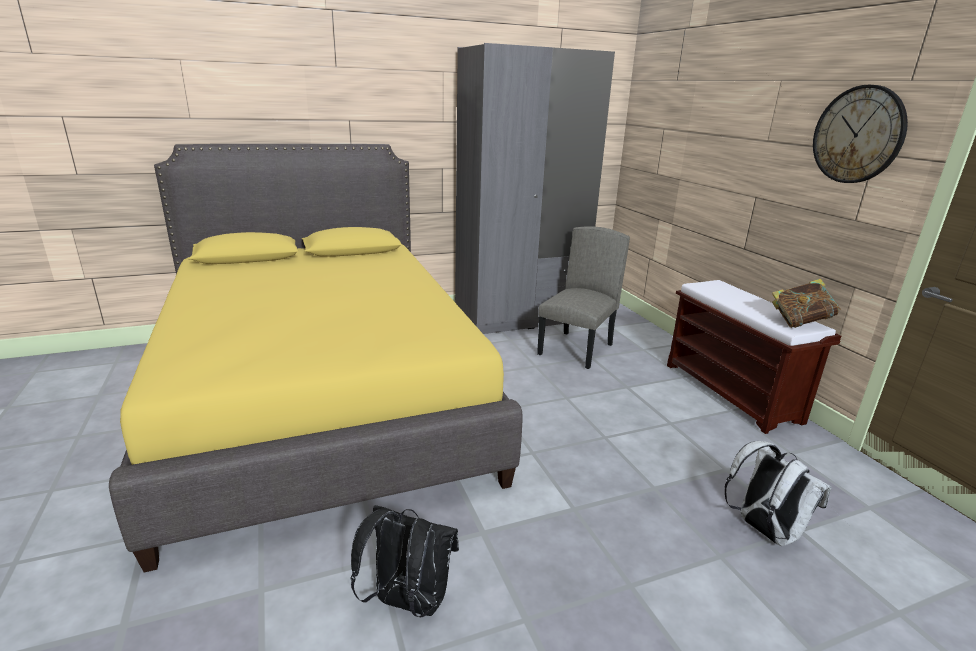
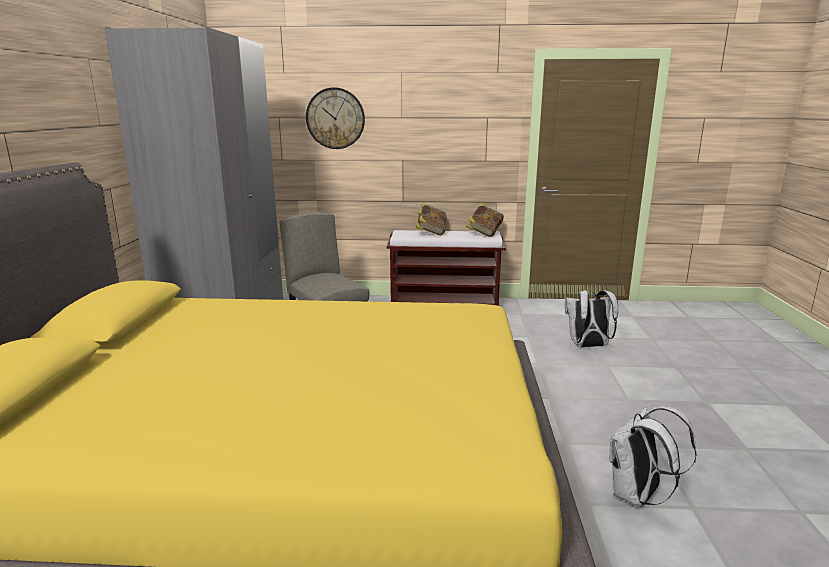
camera: 65 degrees left, 5 degrees down
black backpack [350,505,459,617] -> white backpack [609,406,697,507]
wall clock [813,85,908,183] -> wall clock moved to [306,87,365,149]
none -> book [416,202,446,236]

